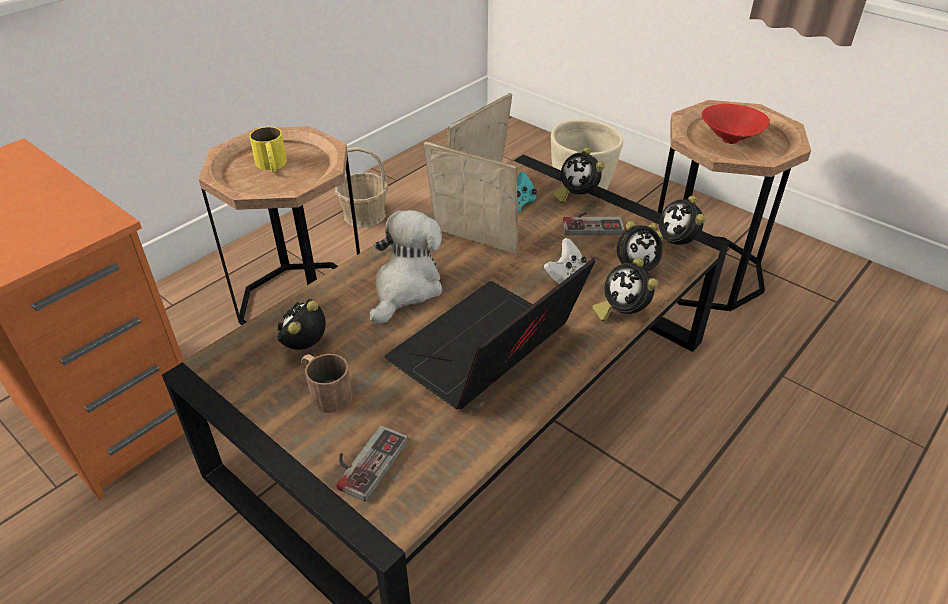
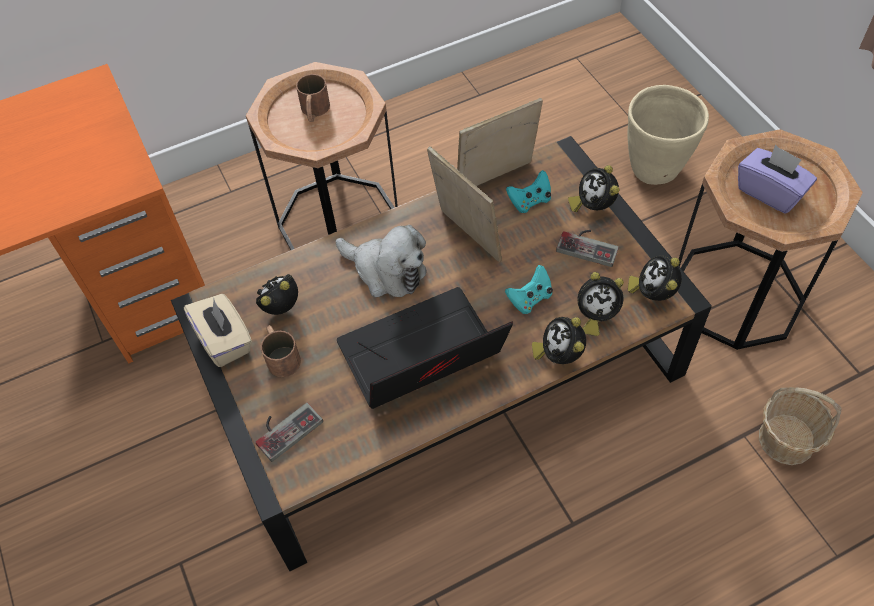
camera: 25 degrees right, 15 degrees up
yellow mug [249,127,287,173] -> brown mug [296,74,330,122]
basket [335,147,388,228] -> basket moved to [759,387,842,465]
plush toy [370,210,442,324] -> plush toy turned 75 degrees clockwise [336,225,427,297]
white game controller [544,238,587,284] -> turquoise game controller [505,265,553,314]
red bowl [702,104,770,144] -> purple tissue box [738,145,817,213]
none -> beige tissue box [184,294,252,367]

